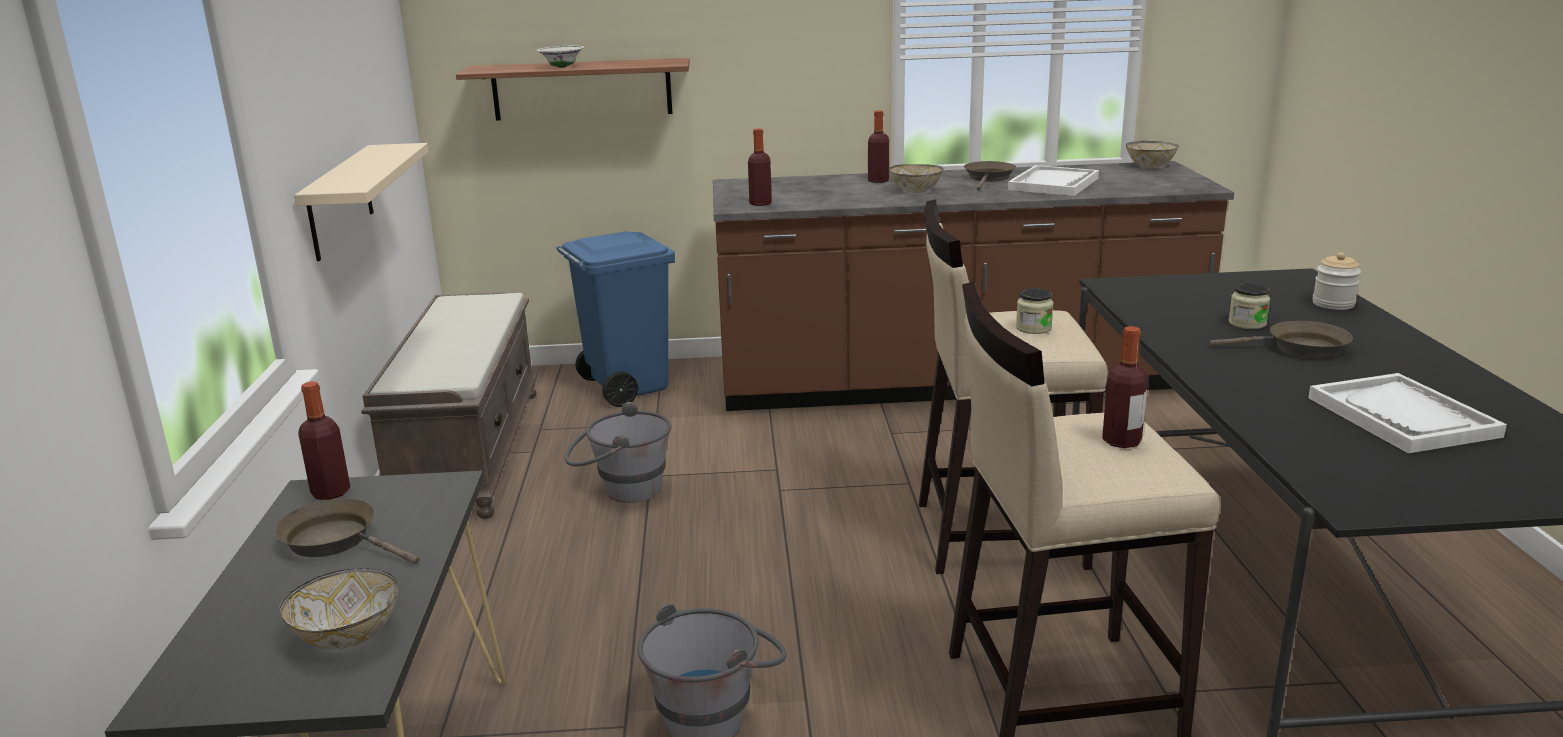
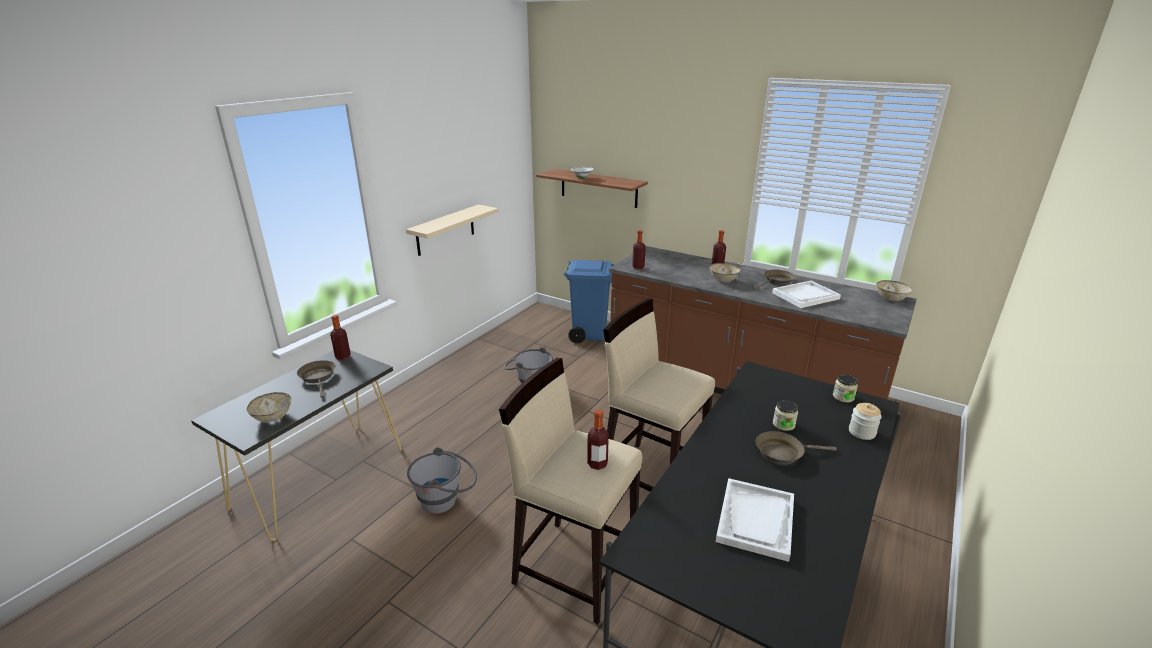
camera: 35 degrees right, 5 degrees up
brown bench [361,292,538,519] -> none
jar [1016,288,1054,334] -> jar moved to [833,374,858,403]
brown frying pan [1210,321,1353,359] -> brown frying pan turned 135 degrees clockwise [755,431,837,465]

